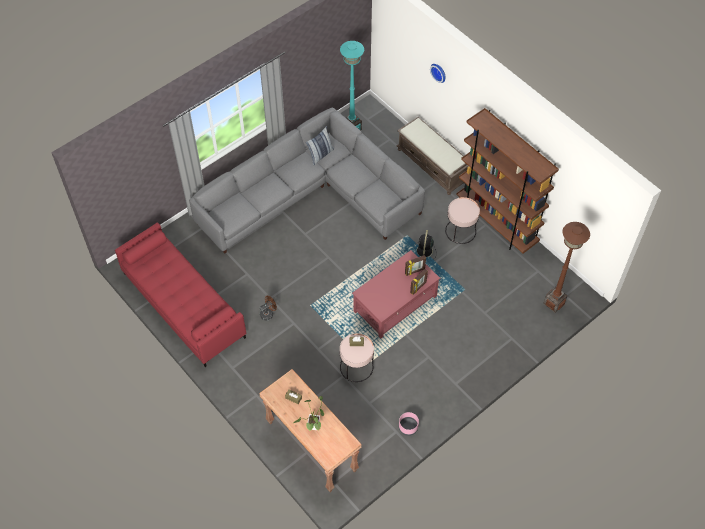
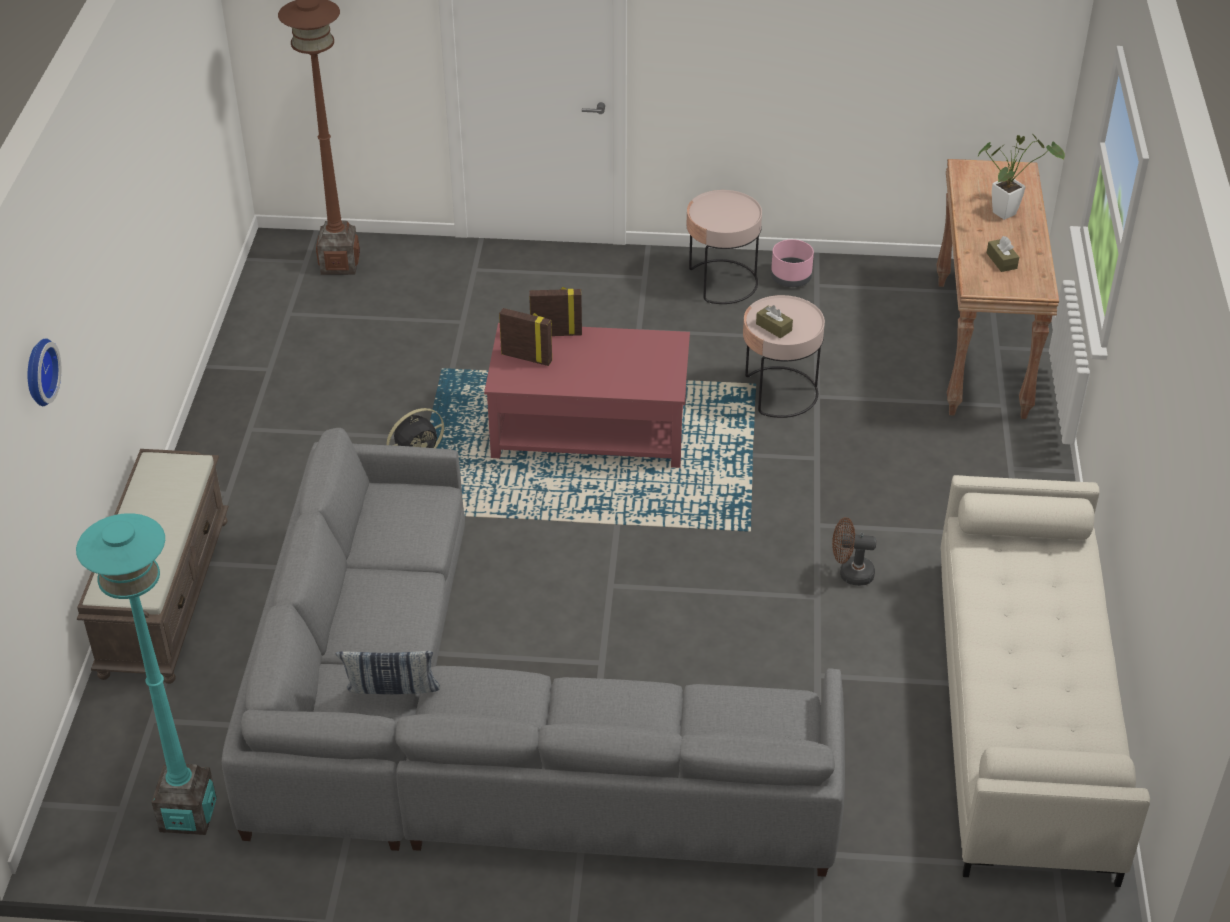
camera: 135 degrees left, 15 degrees down
red sofa [115,222,246,367] -> beige sofa [940,475,1150,887]
pink side table [445,197,480,244] -> pink side table moved to [686,190,762,304]
brown bookcase [456,108,559,254] -> none

